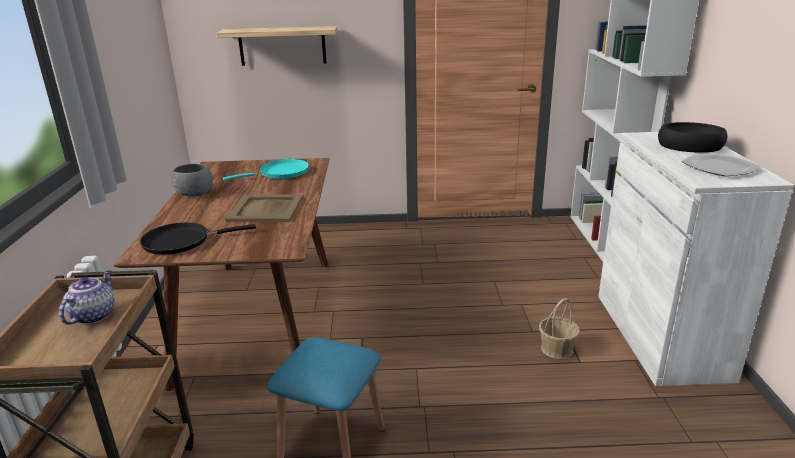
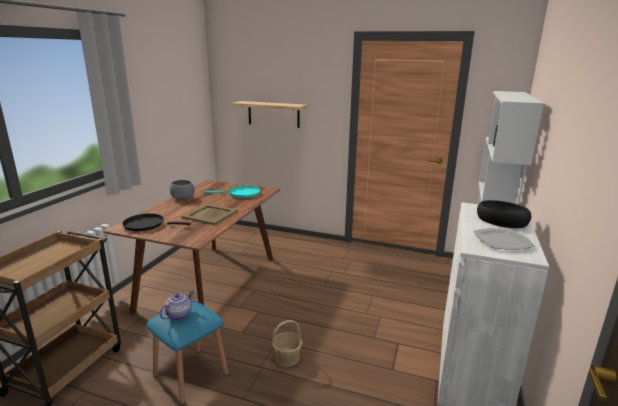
camera: 20 degrees right, 5 degrees down
teapot [59,270,115,325] -> teapot moved to [159,290,194,320]
basket [539,298,580,359] -> basket moved to [272,320,303,367]

